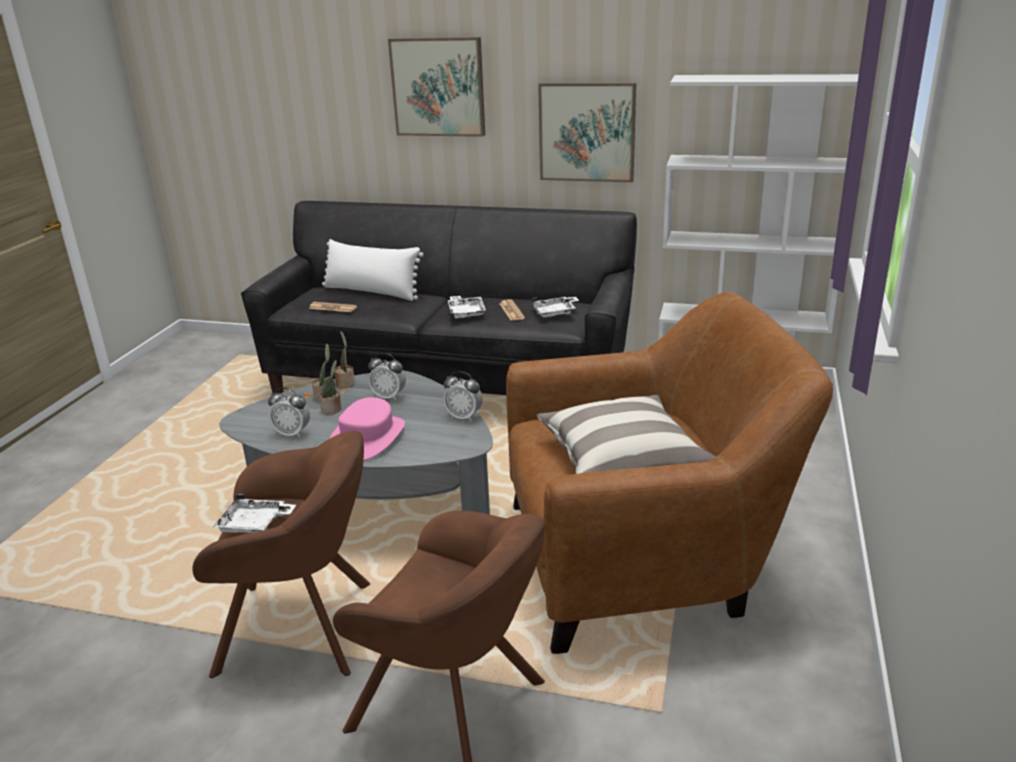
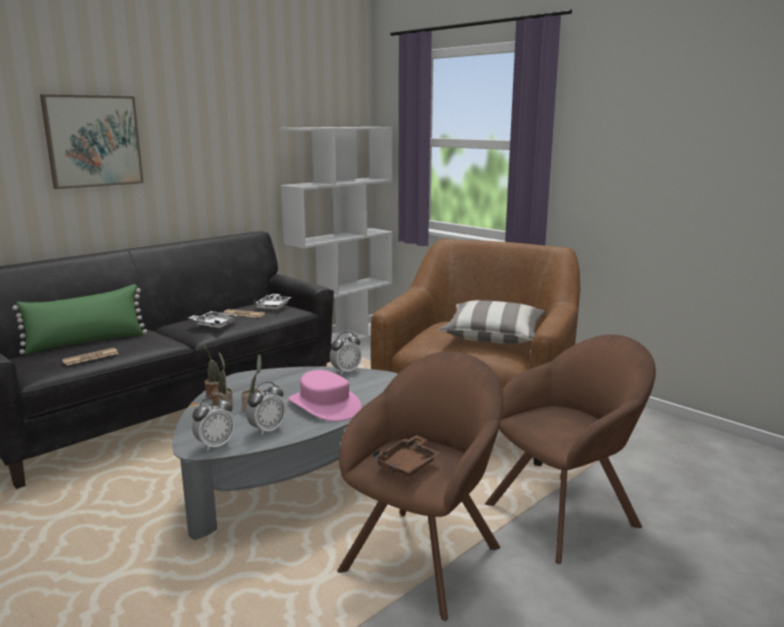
camera: 60 degrees left, 10 degrees down
white tray [213,494,296,533] -> brown tray [373,435,441,477]
white pillow [322,239,424,301] -> green pillow [12,284,147,354]
alarm clock [368,353,406,401] -> alarm clock moved to [192,395,235,452]
picture [538,83,636,182] -> none

